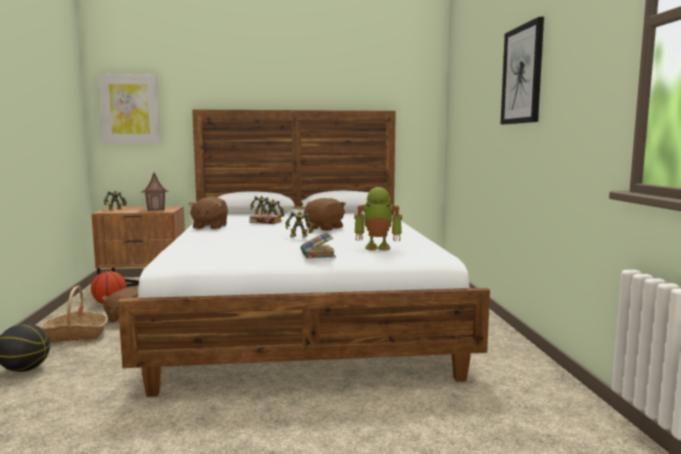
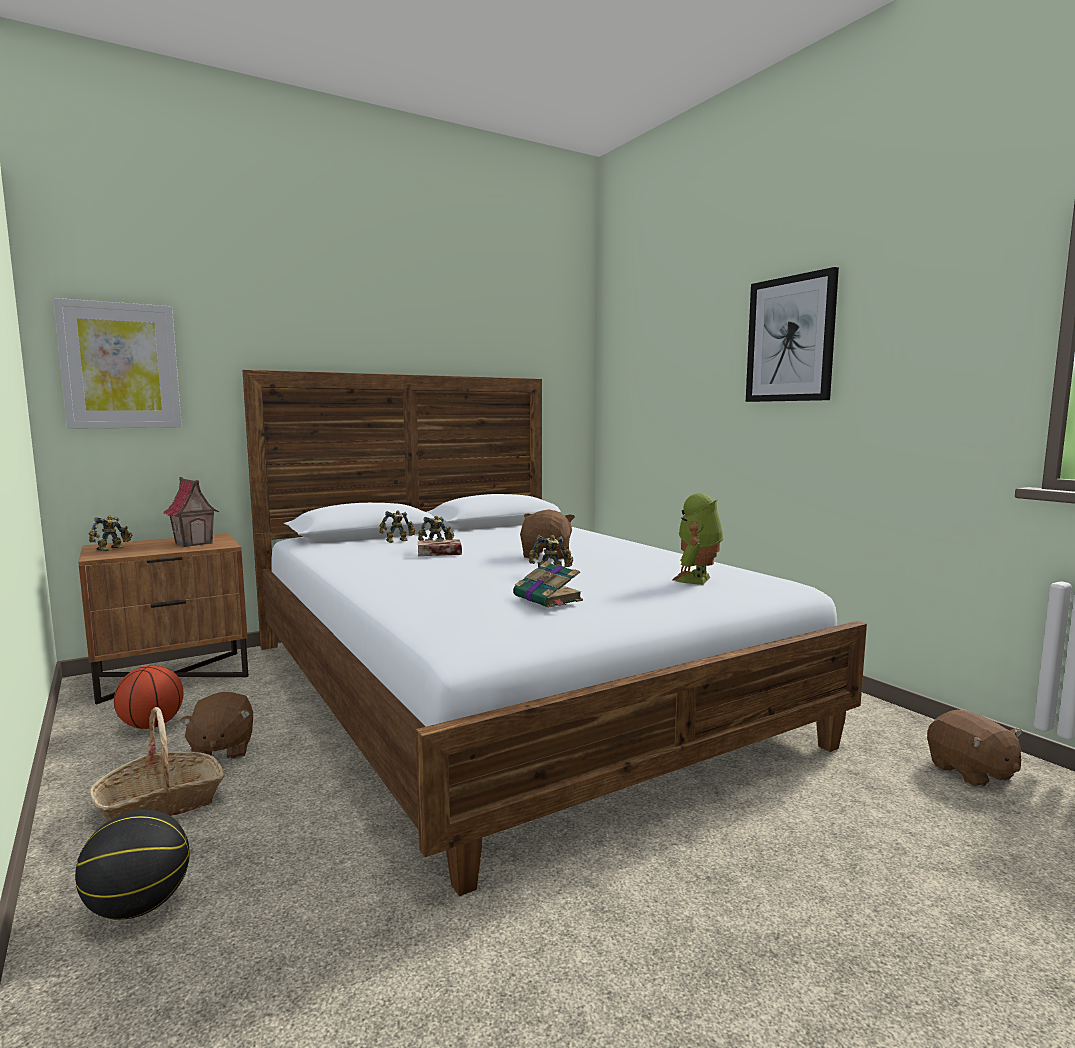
camera: 25 degrees left, 0 degrees up
brown plush toy [189,197,228,229] -> brown plush toy moved to [927,710,1022,788]
book [301,231,336,259] -> book moved to [513,561,583,608]
toy robot [354,187,402,251] -> toy robot turned 135 degrees clockwise [673,493,723,585]

